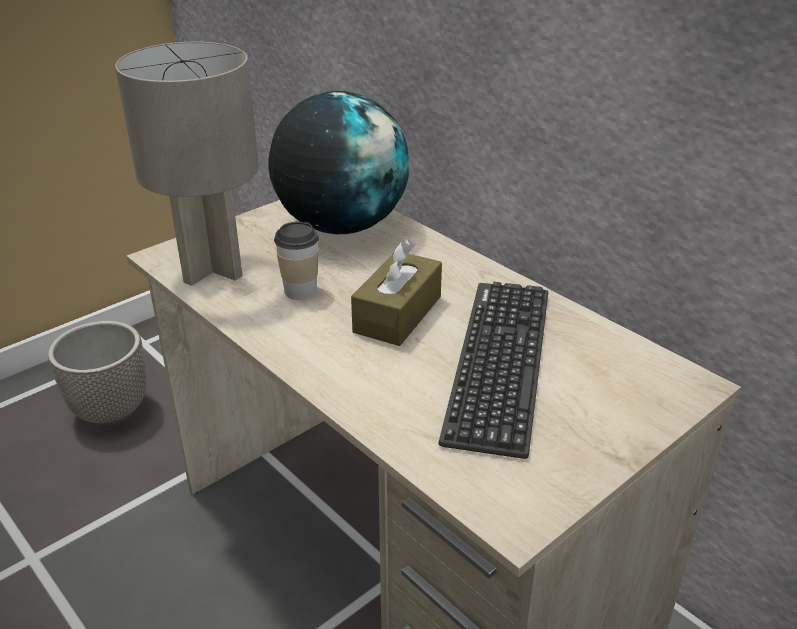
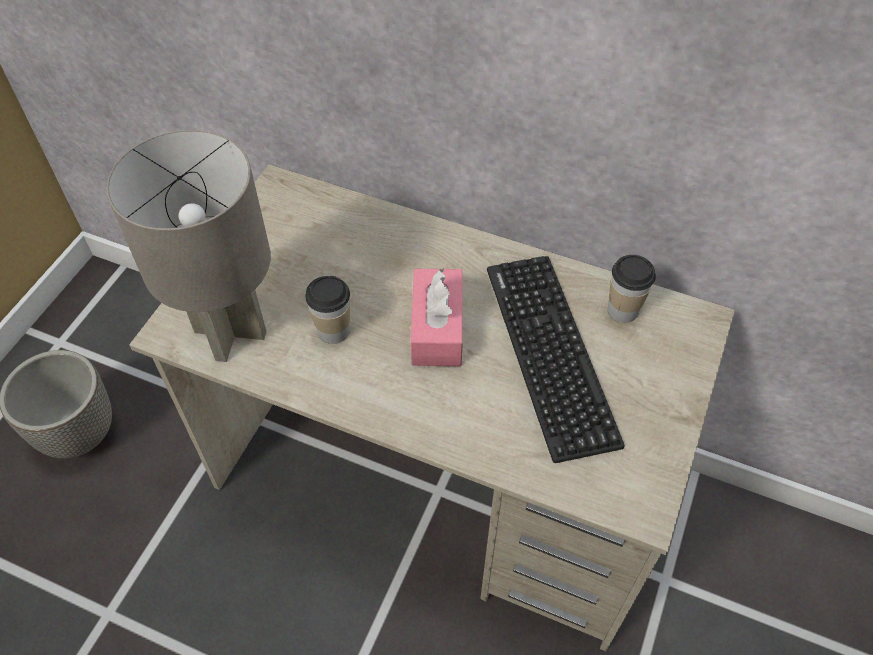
camera: 25 degrees left, 20 degrees up
globe [269,91,409,234] -> none
brown tissue box [351,240,442,346] -> pink tissue box [411,268,463,366]
none -> cup [608,255,656,323]

